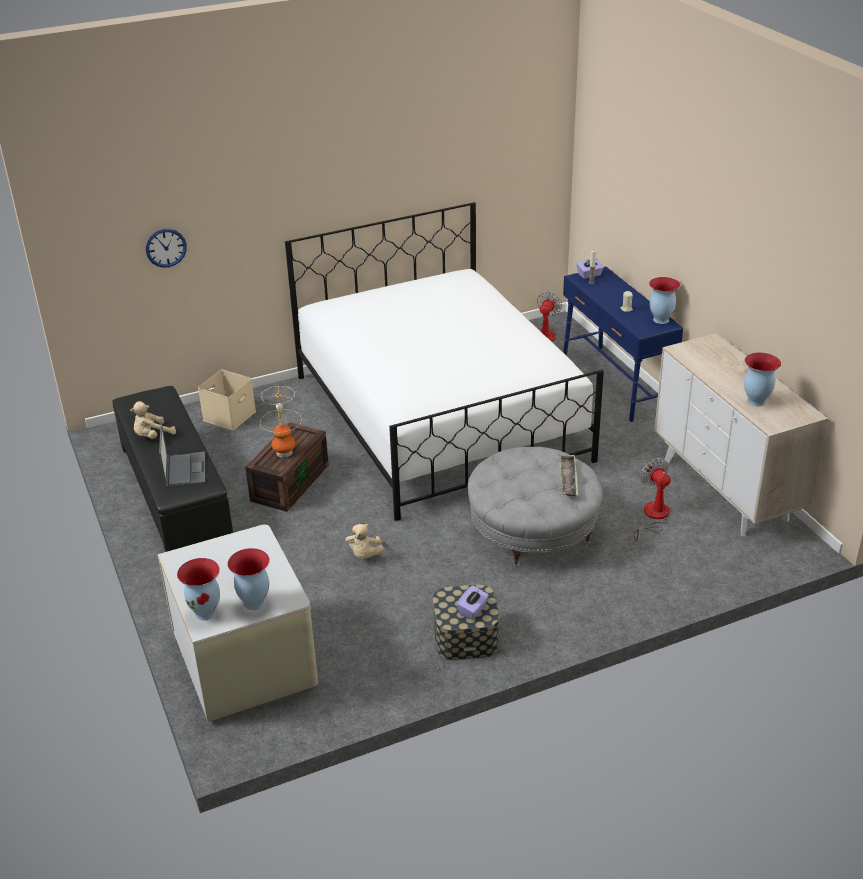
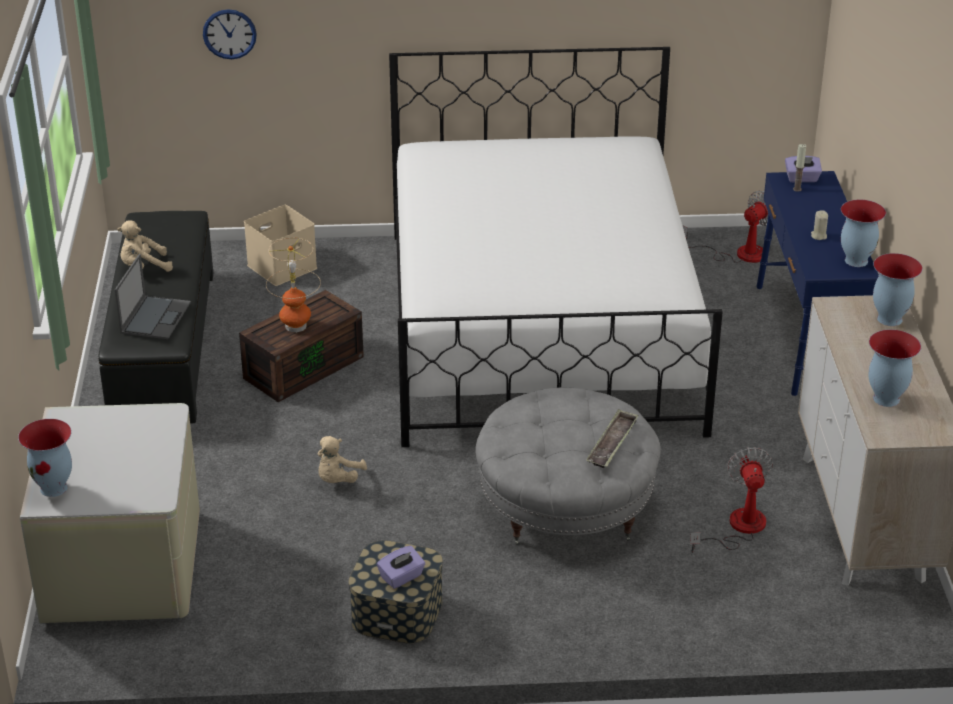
camera: 20 degrees right, 0 degrees up
vase [227,548,270,610] -> vase moved to [873,253,923,326]

